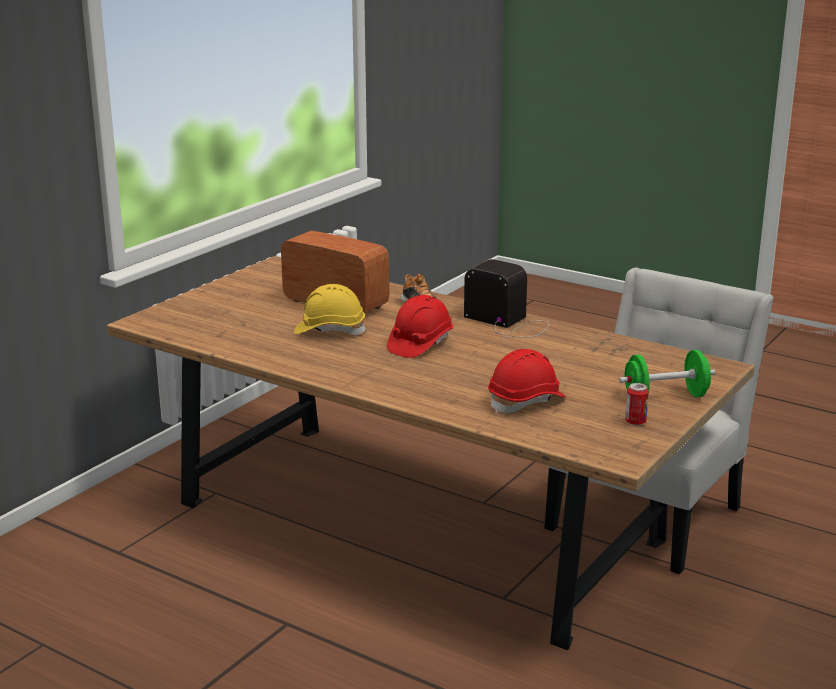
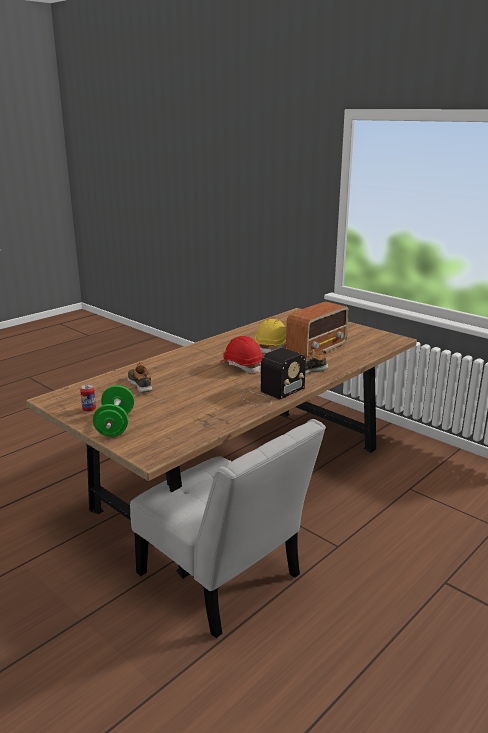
camera: 100 degrees right, 0 degrees up
red hard hat [488,349,566,414] -> shoe [127,362,153,393]

